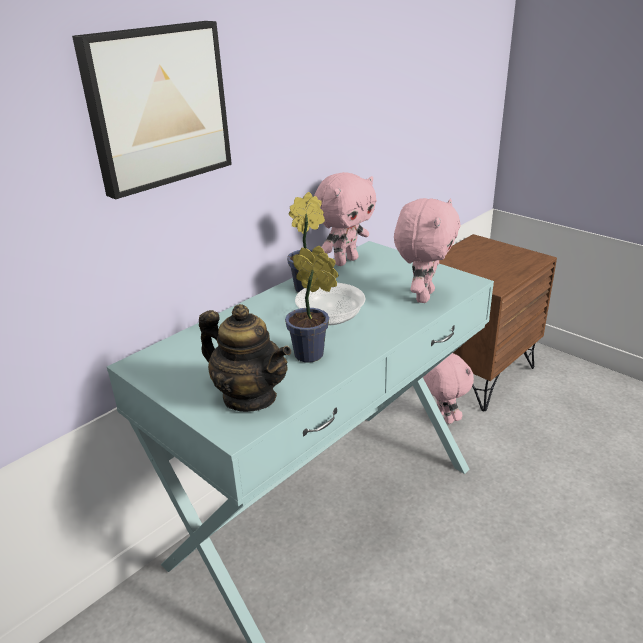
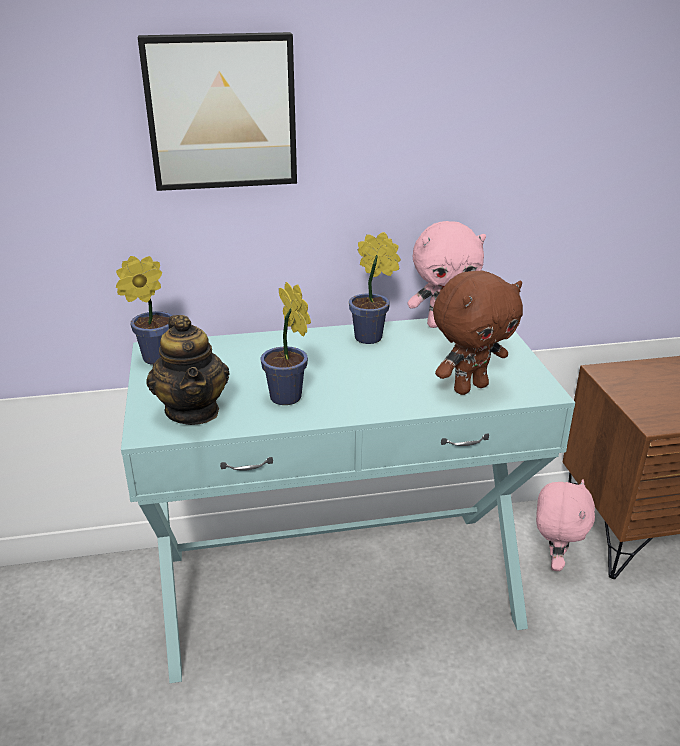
camera: 35 degrees right, 0 degrees up
bowl [295,283,365,325] -> none
pink plush toy [394,198,461,303] -> brown plush toy [433,271,523,395]
none -> potted plant [116,256,173,365]

